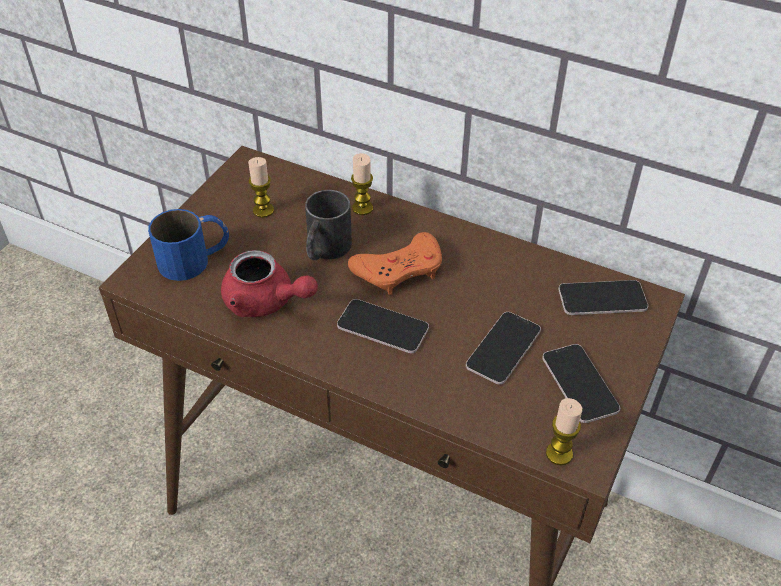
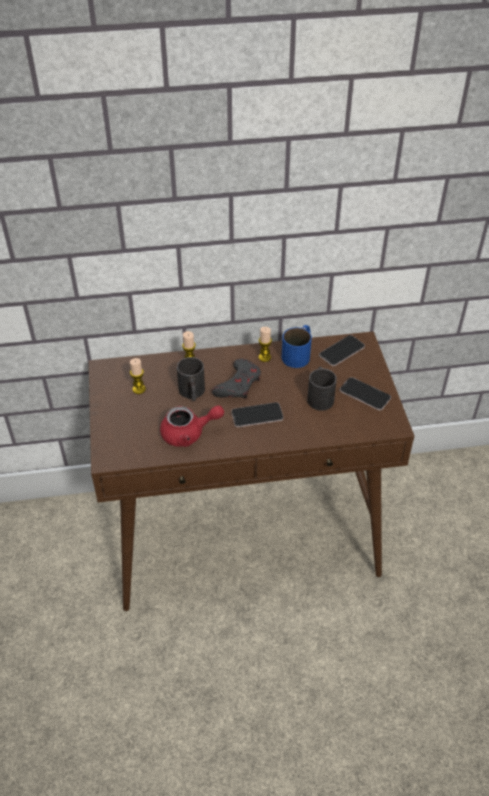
camera: 35 degrees left, 0 degrees up
blue mug [148,209,229,281] -> blue mug moved to [282,325,312,368]
orange game controller [348,232,442,295] -> grey game controller [212,358,261,399]
phone [466,312,541,385] -> black mug [307,367,337,411]
candle [546,398,582,465] -> candle moved to [259,327,272,362]

